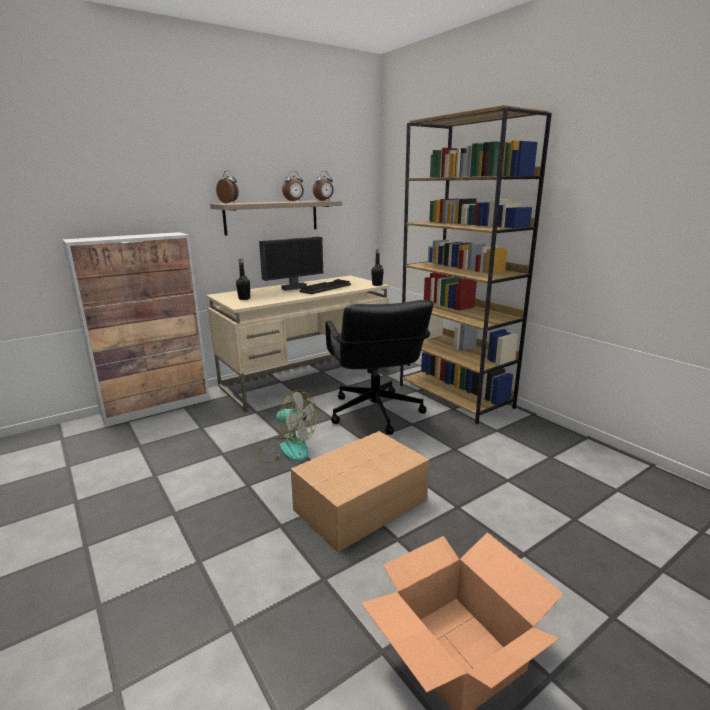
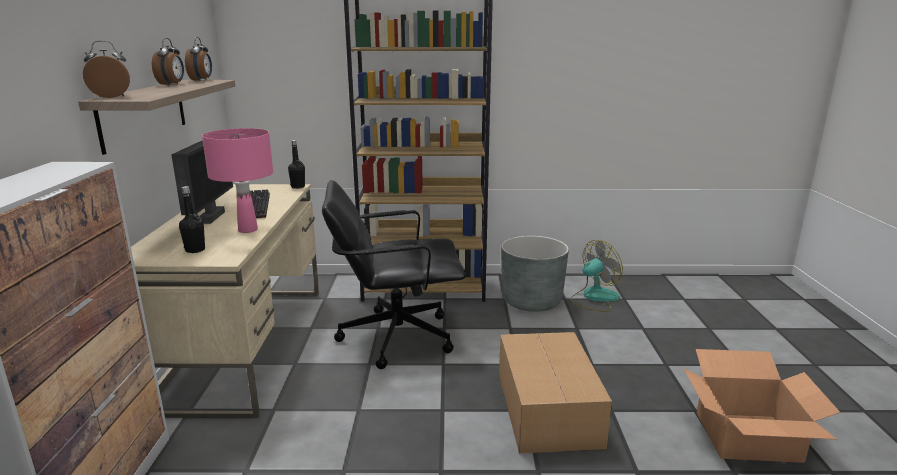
camera: 55 degrees left, 0 degrees up
fan [258,389,317,463] -> fan moved to [570,240,623,312]
black office chair [326,300,433,435] -> black office chair turned 150 degrees clockwise [322,180,466,369]
none -> pink table lamp [202,128,273,233]
none -> grey planter [501,236,569,312]

